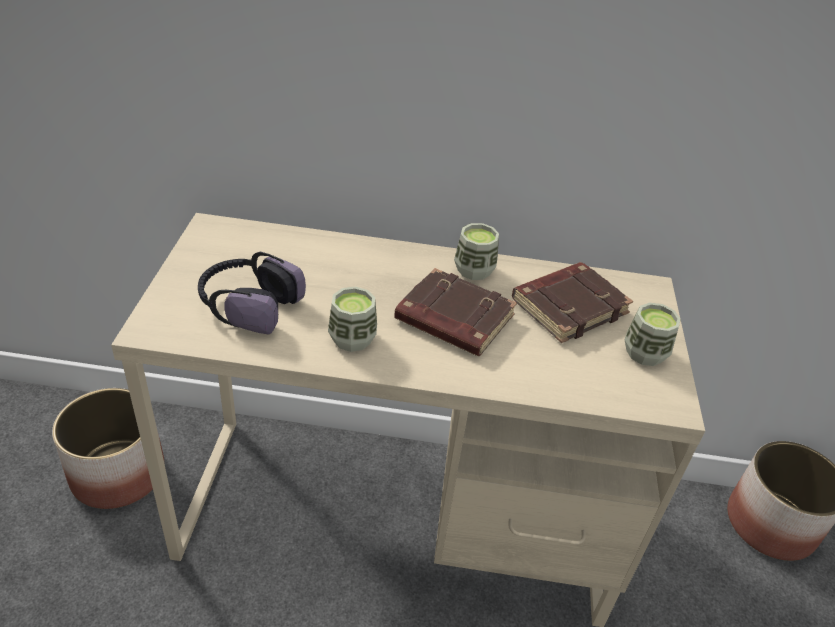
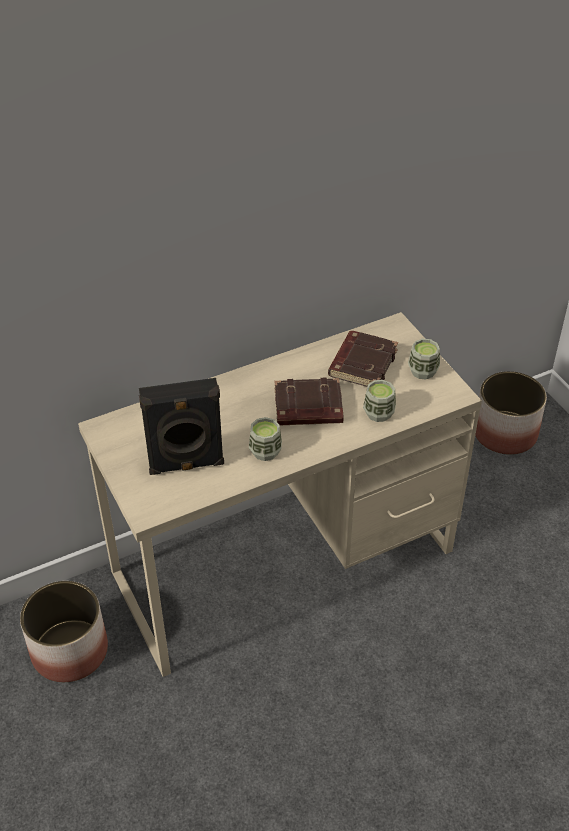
camera: 30 degrees left, 5 degrees up
headphones [198,251,306,335] -> black speaker [139,378,224,475]
cup [454,223,499,280] -> cup moved to [363,380,396,422]

